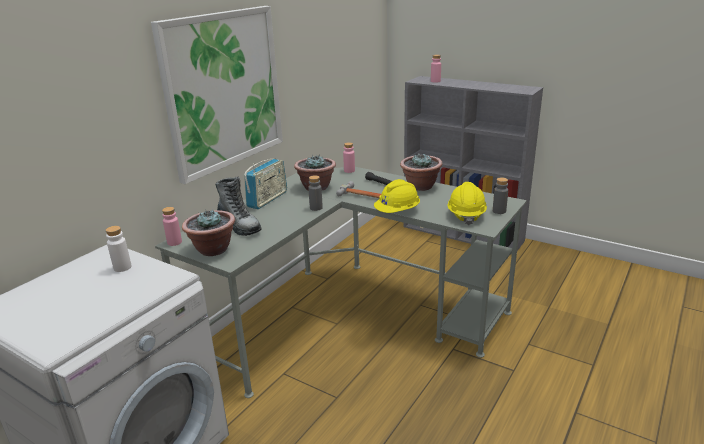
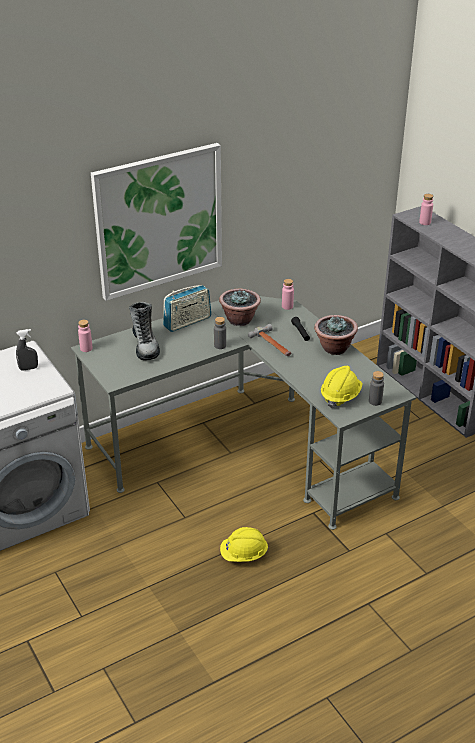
camera: 25 degrees right, 10 degrees up
white bottle [106,226,132,272] -> grey spray bottle [16,329,38,371]
potted plant [182,209,235,256] -> none
yellow hard hat [374,179,420,213] -> yellow hard hat moved to [220,527,268,562]

